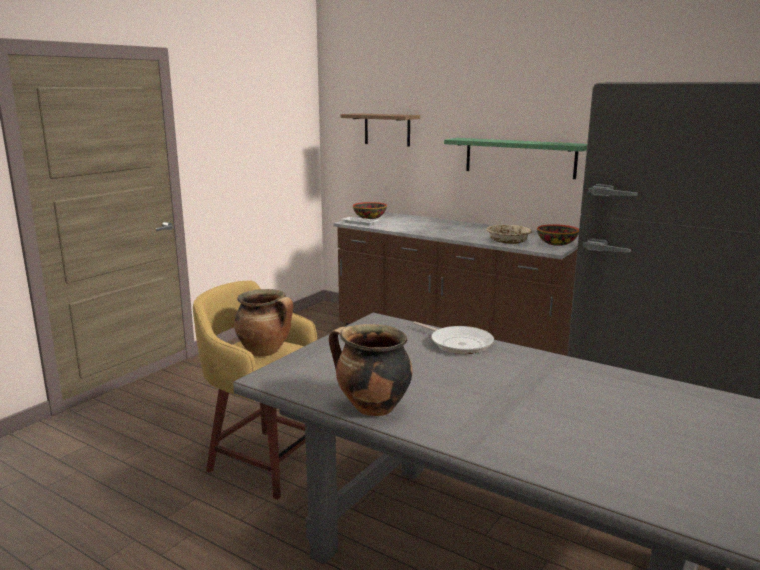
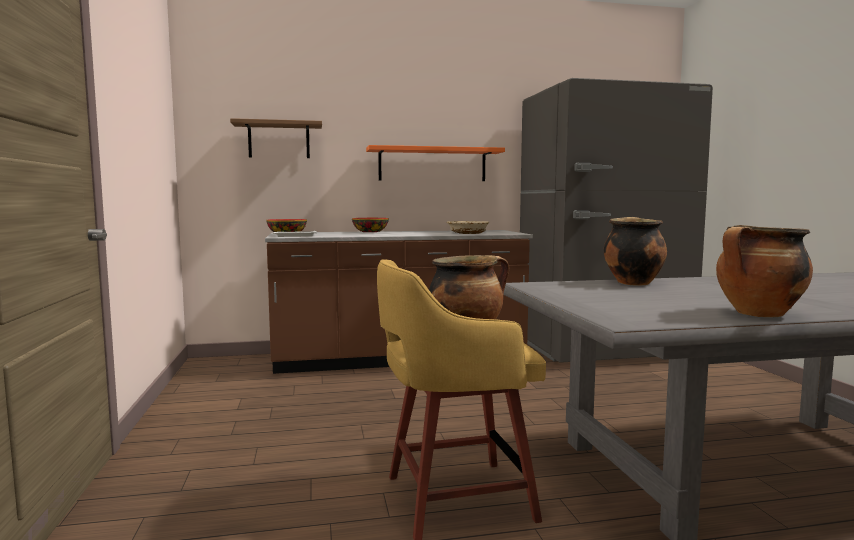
camera: 45 degrees left, 10 degrees down
frying pan [413,322,494,354] -> cooking pot [604,217,667,286]
green shelf [444,138,587,179] -> orange shelf [366,145,505,181]
bowl [537,224,579,246] -> bowl moved to [352,218,389,232]

